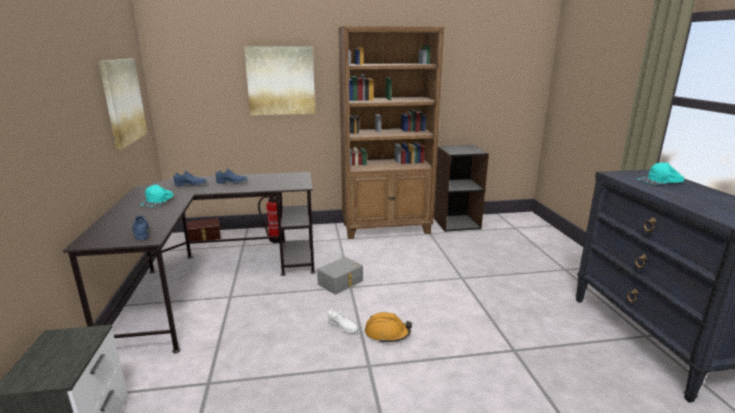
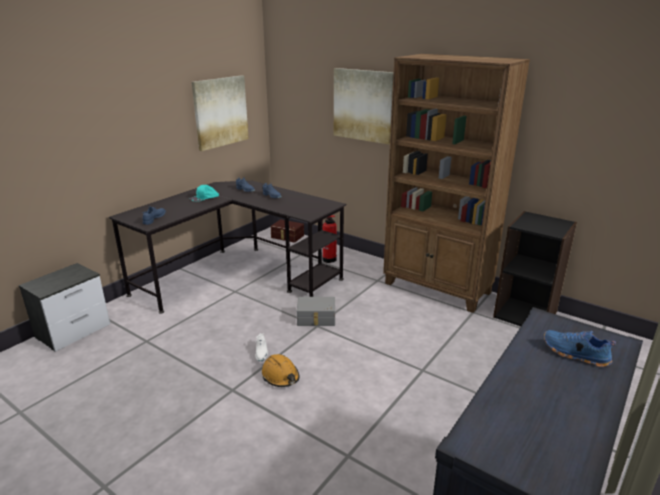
camera: 45 degrees right, 5 degrees up
turquoise cap [637,162,684,184] -> blue shoe [544,330,616,367]

